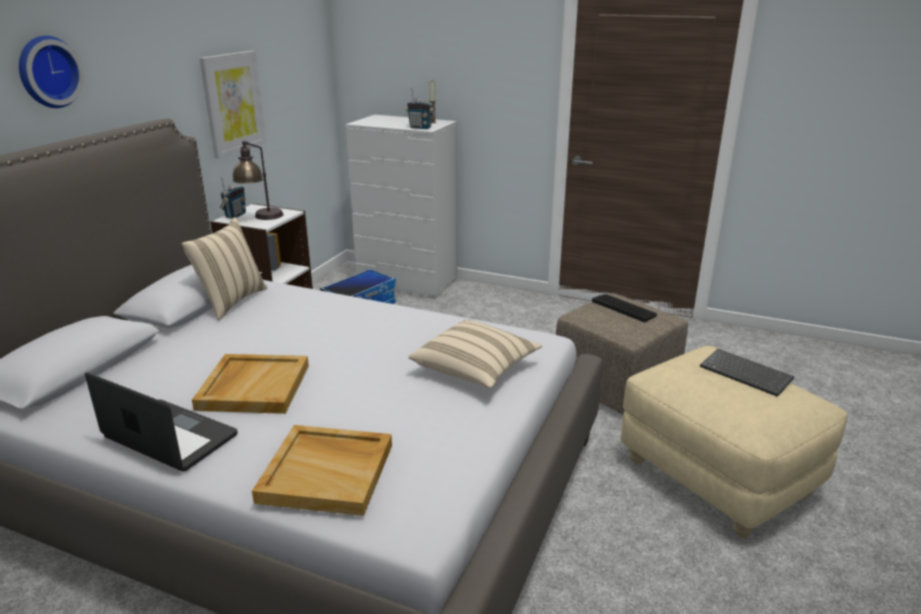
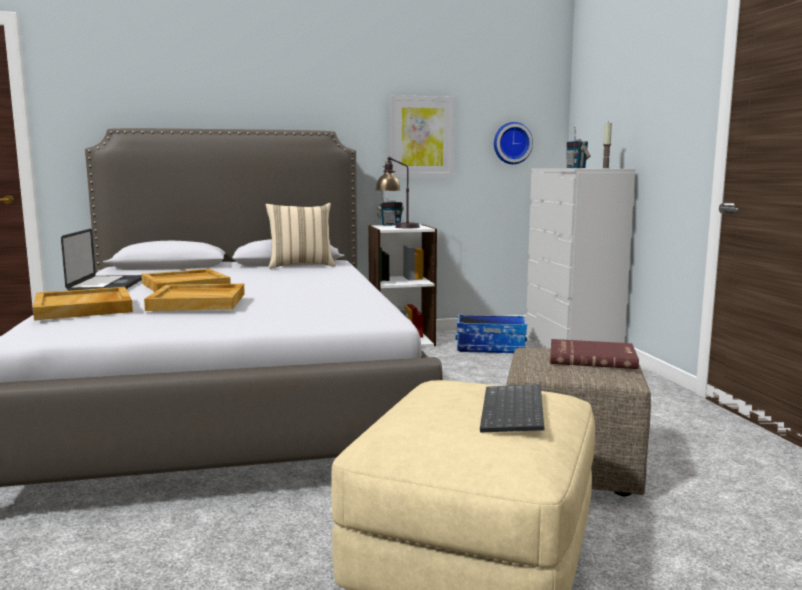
camera: 55 degrees right, 15 degrees down
wall clock [19,36,84,108] -> wall clock moved to [494,122,533,164]
beige pillow [409,320,542,388] -> none
keyboard [592,294,657,322] -> red book [550,339,639,369]
none -> beige tray [144,284,245,311]

